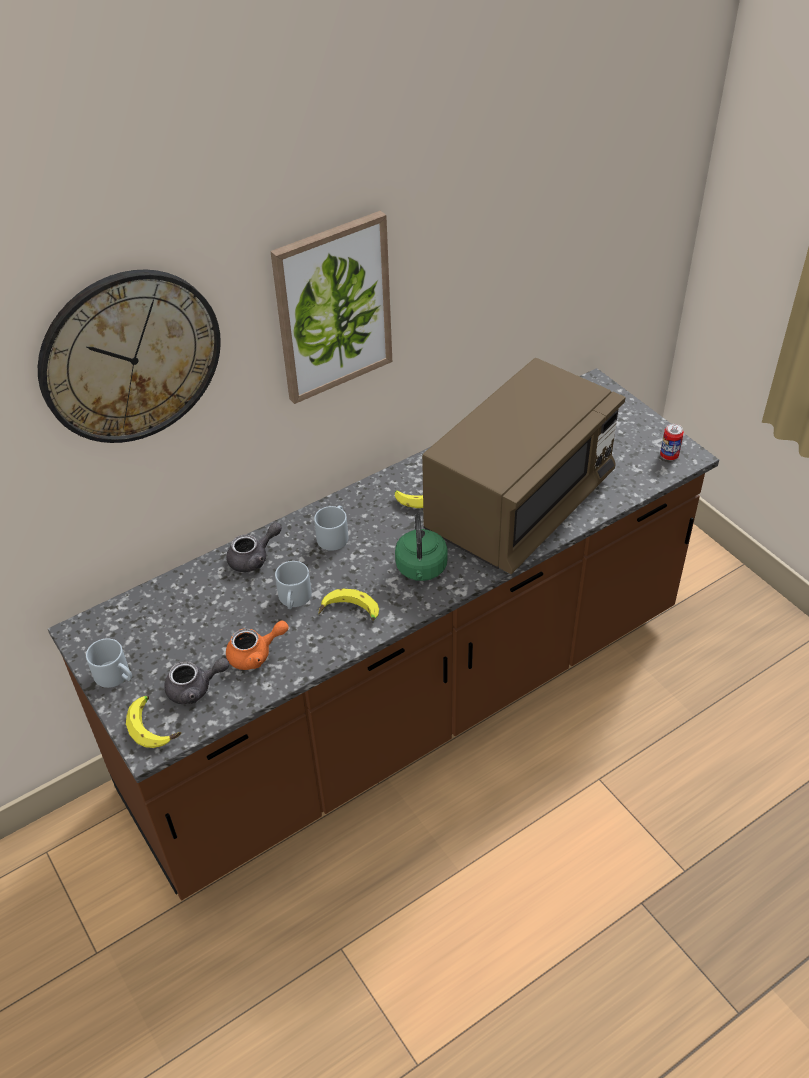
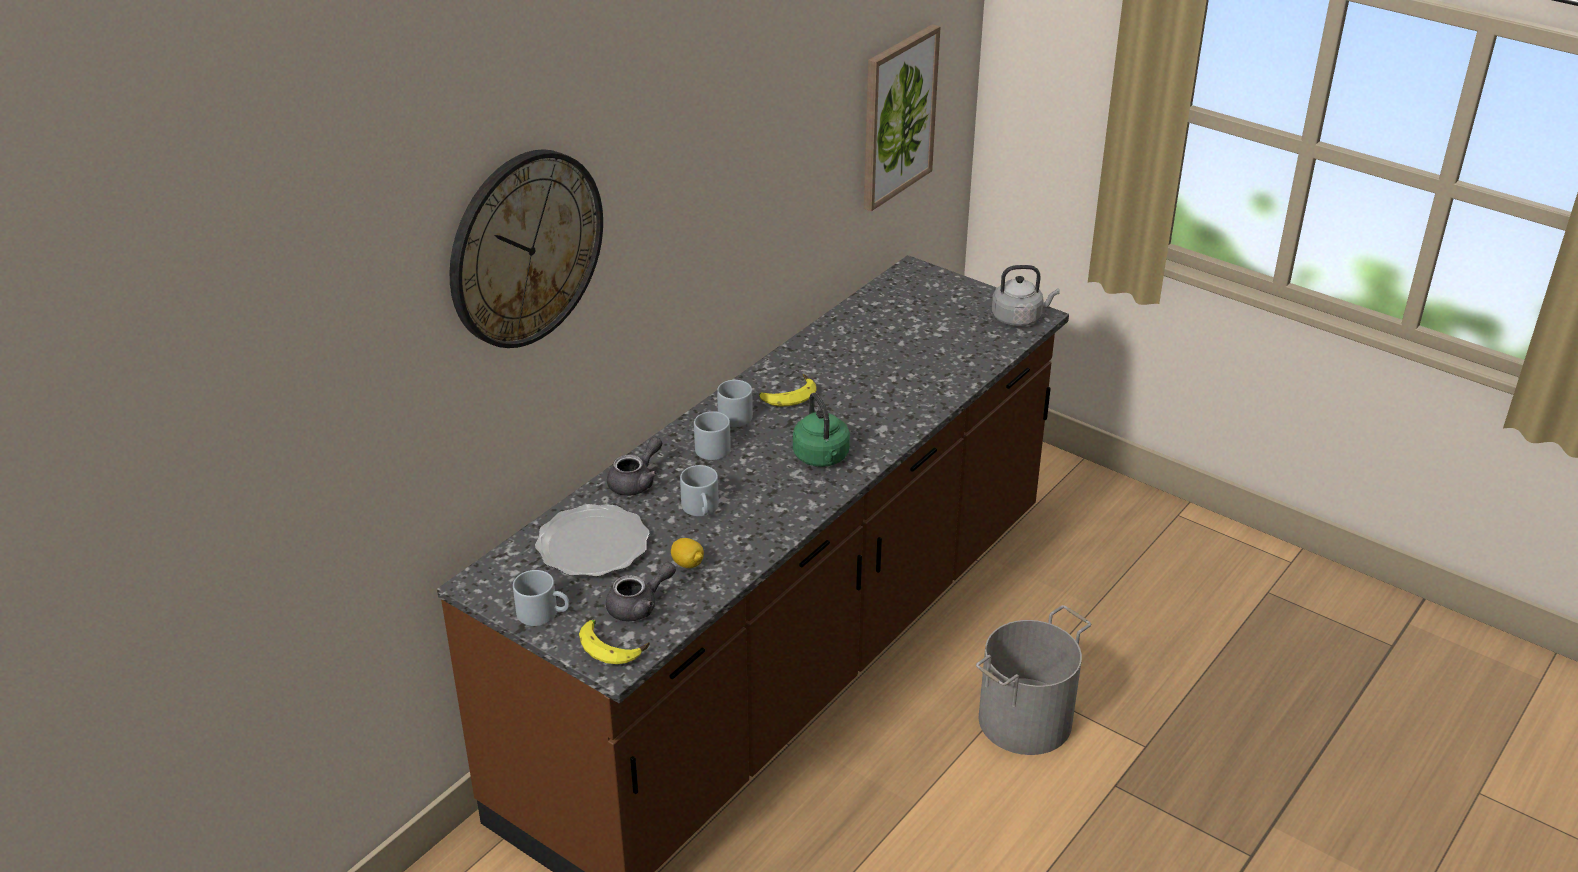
camera: 20 degrees left, 10 degrees down
orange teapot [226,620,288,670] -> lemon [671,538,704,568]
picture [270,211,392,404] -> picture moved to [864,24,940,211]
banana [318,589,379,621] -> none
brown microwave [422,358,626,574] -> none
can [660,424,684,460] -> grey kettle [992,265,1060,327]
none -> plate [535,504,650,577]
none -> grey mug [717,380,753,427]
none -> grey bucket [976,605,1091,755]

